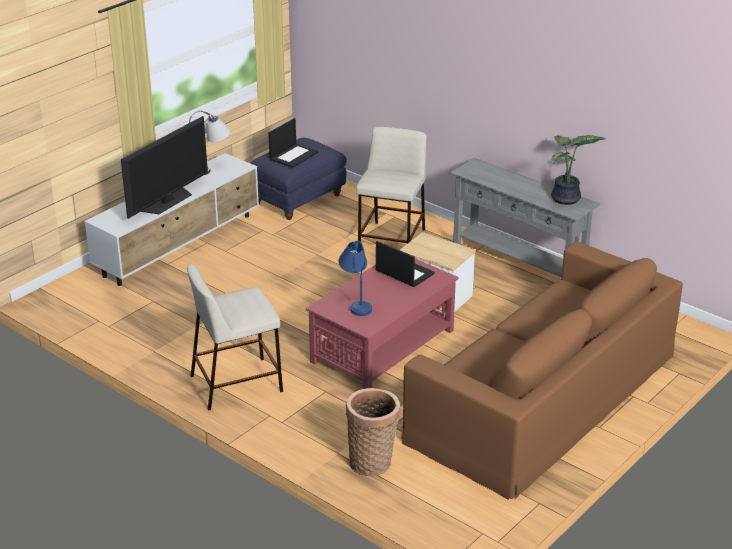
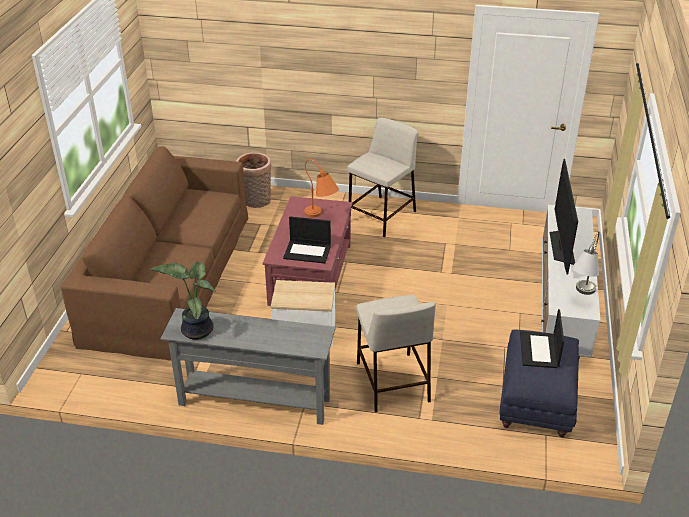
camera: 150 degrees right, 5 degrees up
blue table lamp [338,240,372,316] -> orange table lamp [304,159,339,218]

